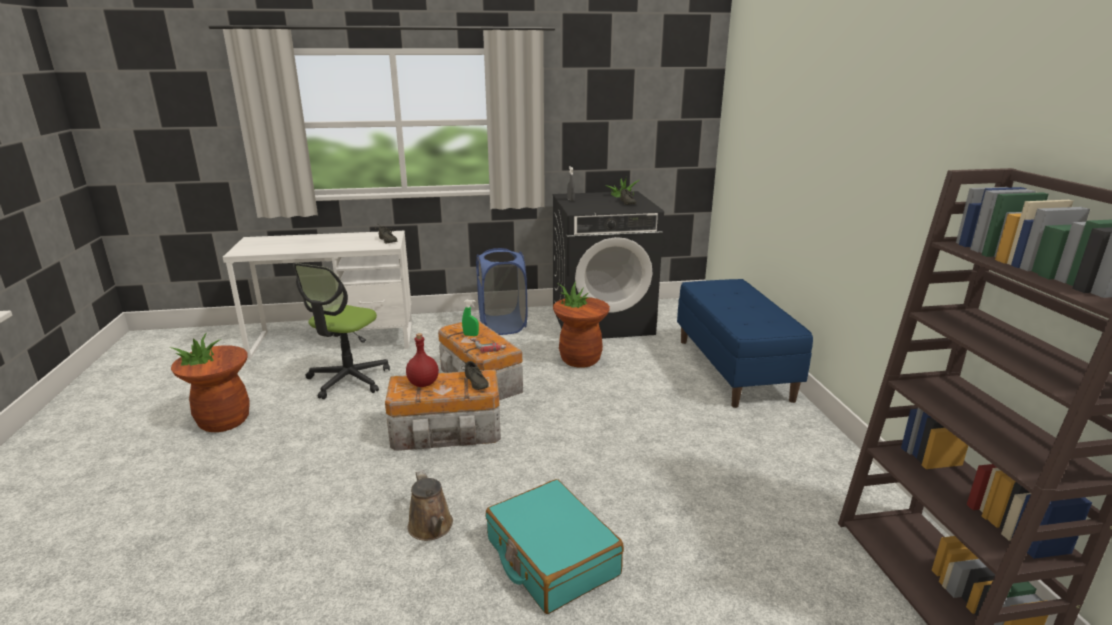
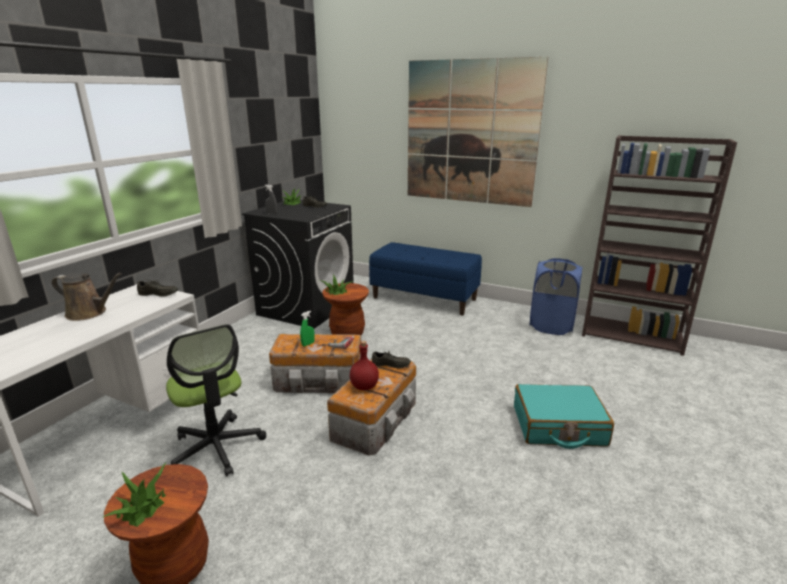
camera: 55 degrees left, 0 degrees up
brown watering can [408,470,453,541] -> brown watering can moved to [51,273,122,321]
blue laundry basket [476,248,527,335] -> blue laundry basket moved to [530,258,583,335]
none -> picture [408,57,548,207]

